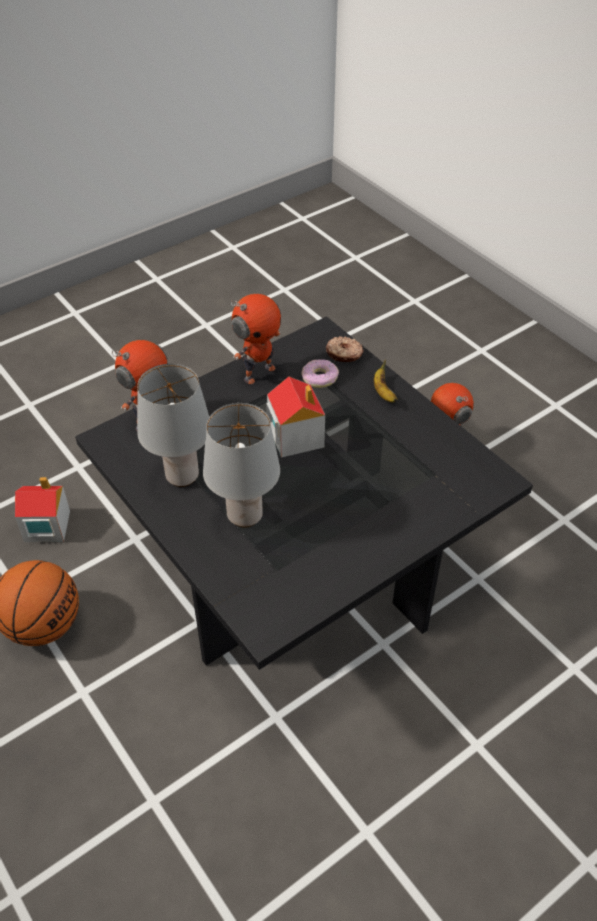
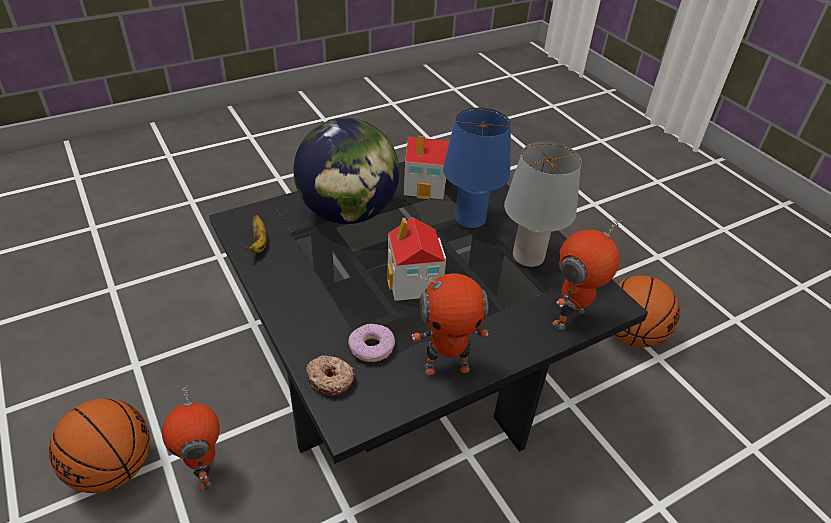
camera: 175 degrees left, 5 degrees down
toy house [15,477,70,542] -> toy house moved to [404,136,450,199]
grey table lamp [203,403,280,528] -> blue table lamp [443,108,511,230]
toy robot [231,294,281,384] -> toy robot turned 150 degrees counterclockwise [411,271,489,375]
banana [374,360,397,402] -> banana moved to [244,215,267,253]
none -> basketball [49,398,150,493]
none -> globe [293,118,399,224]

